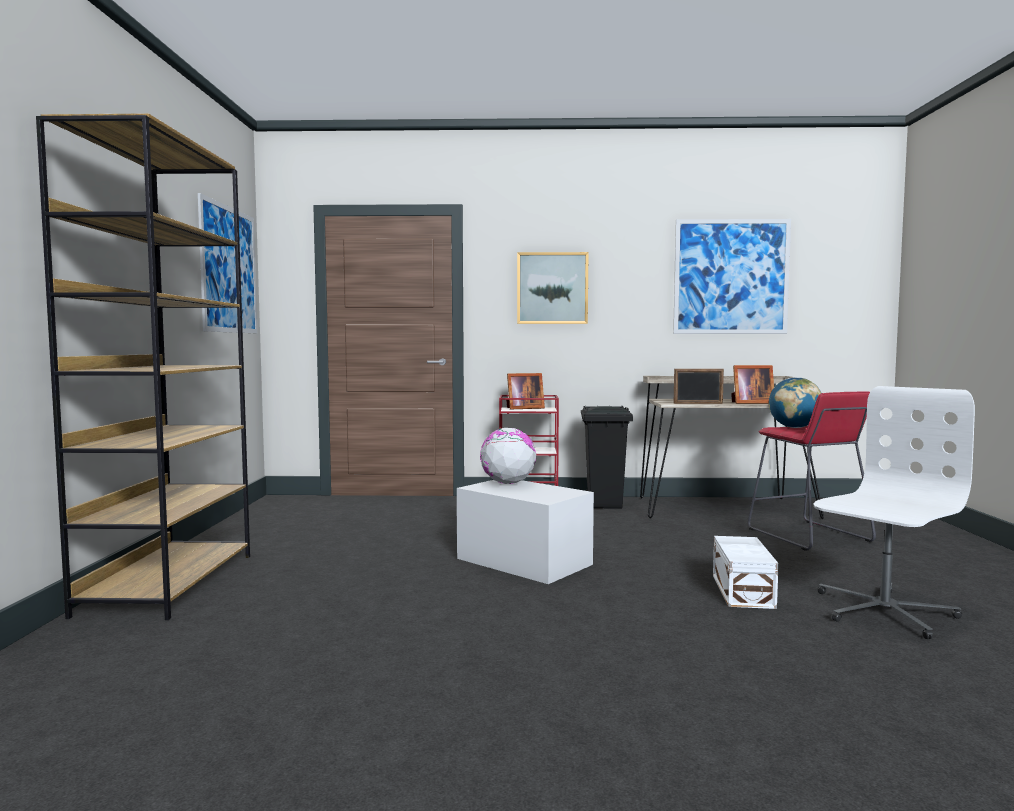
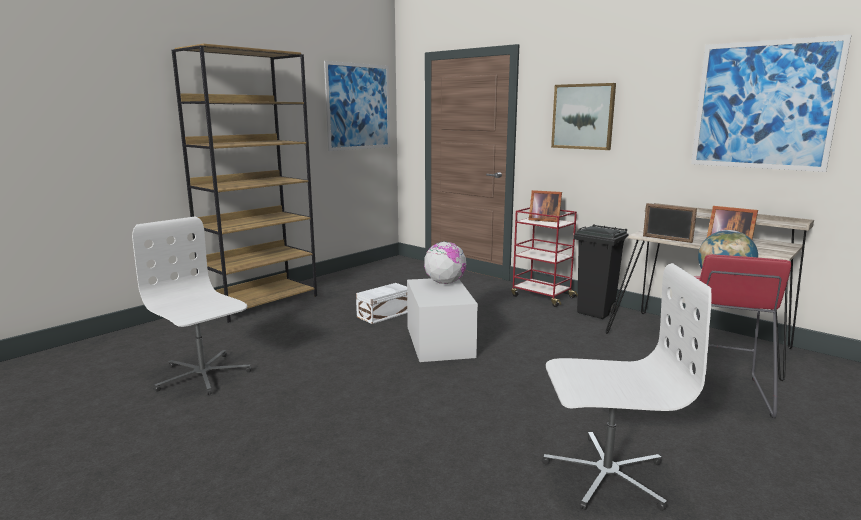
camera: 40 degrees right, 10 degrees up
white storage box [713,536,779,609] -> white storage box moved to [356,283,407,324]
none -> white office chair [132,217,251,395]

